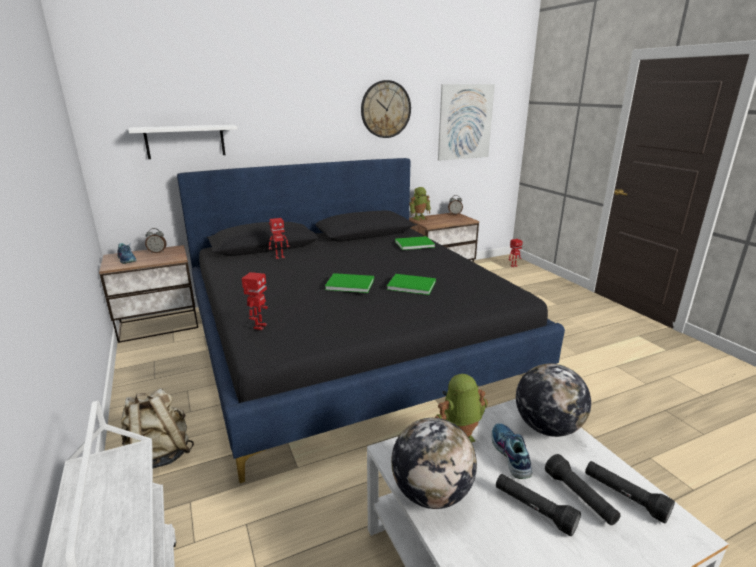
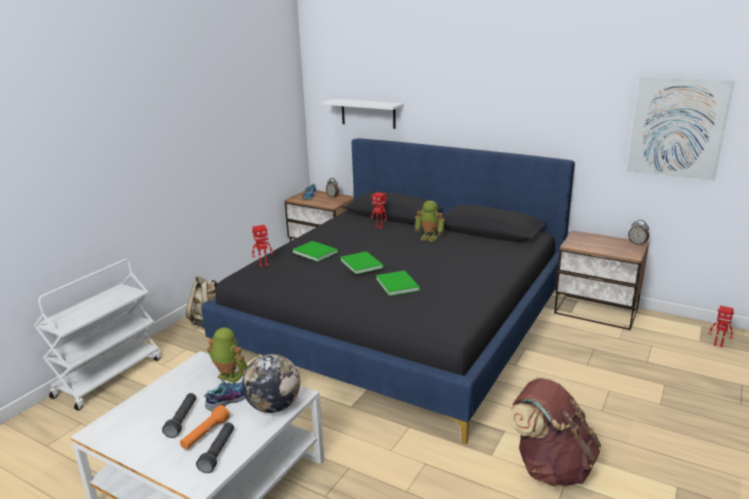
camera: 55 degrees right, 0 degrees up
wall clock [361,80,411,138] -> none
globe [391,418,477,509] -> none
green book [395,236,435,250] -> green book moved to [292,241,339,262]
toy robot [409,187,431,221] -> toy robot moved to [415,200,445,242]
black flashlight [545,454,621,525] -> orange flashlight [180,405,230,449]
none -> brown backpack [509,377,601,486]

